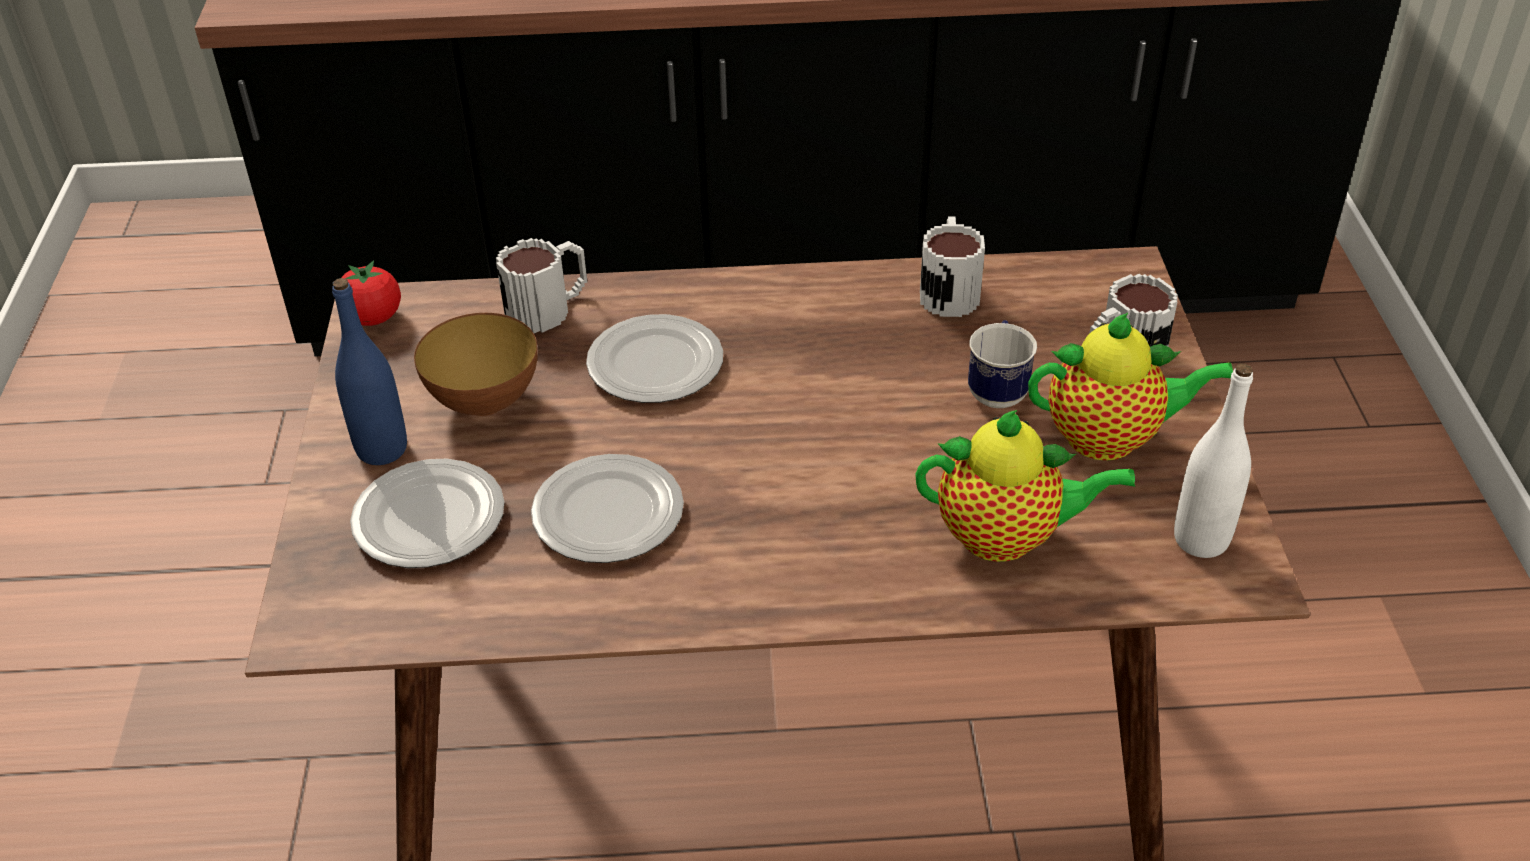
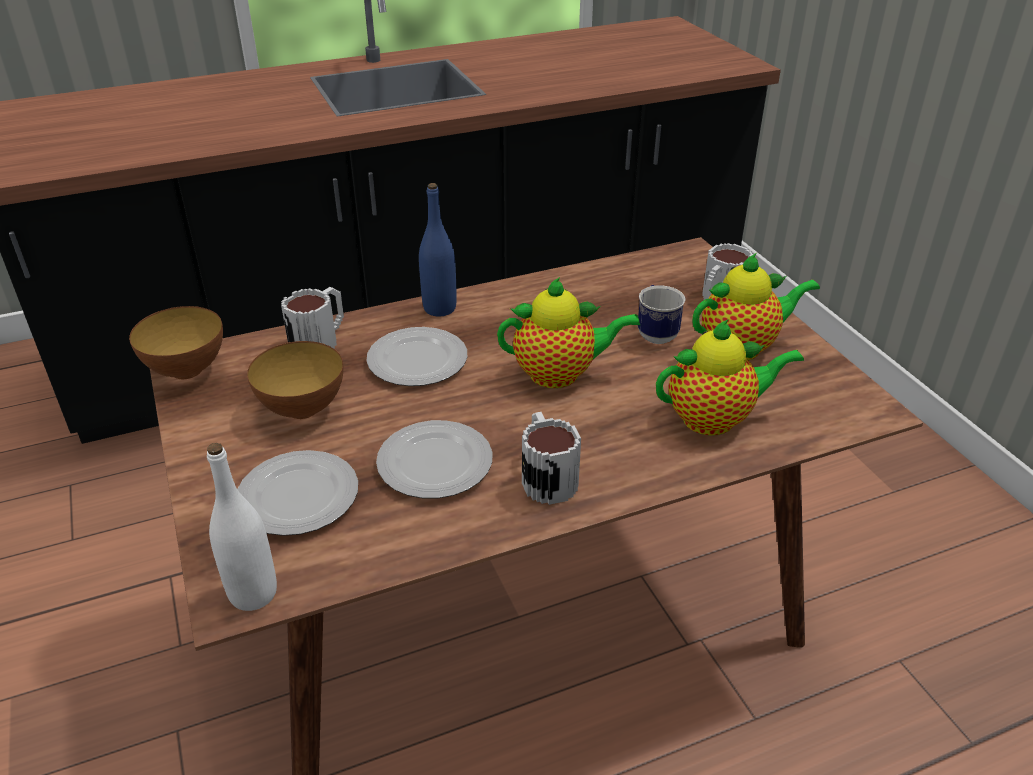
camera: 20 degrees left, 5 degrees down
blue bottle [332,278,407,465] -> blue bottle moved to [419,183,457,316]
tomato [341,260,401,326] -> bowl [129,306,223,379]
mug [920,216,985,317] -> mug moved to [522,412,581,505]
white bottle [1174,363,1253,558] -> white bottle moved to [207,443,277,611]
none -> teapot [497,277,640,388]

